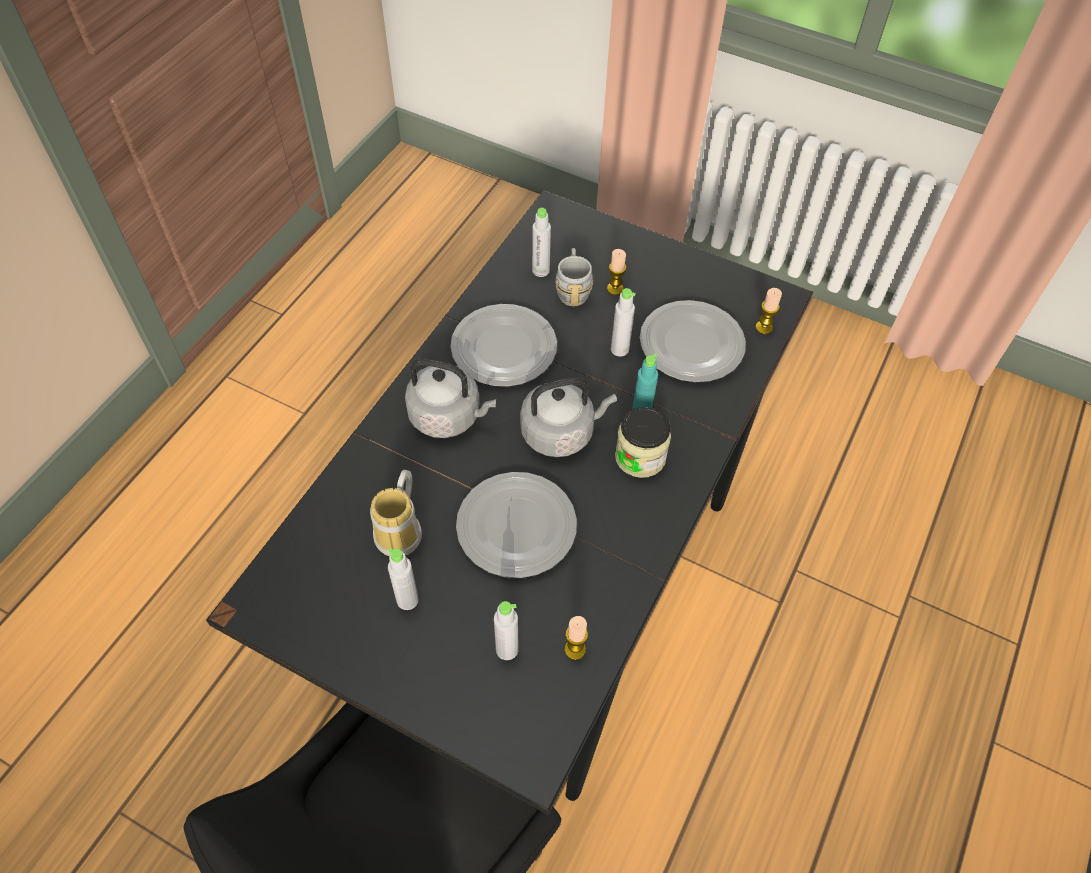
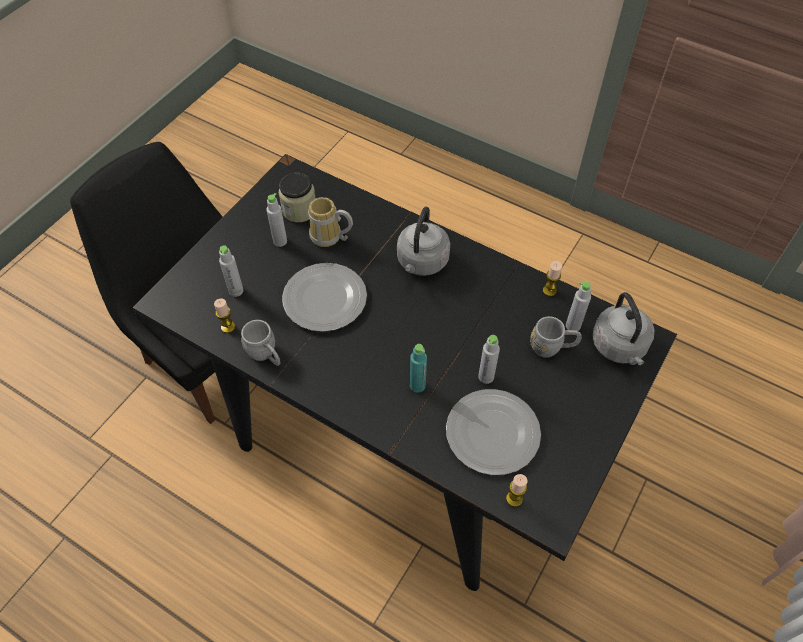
camera: 95 degrees right, 0 degrees up
plate [450,304,557,387] -> none
grey kettle [520,377,617,457] -> grey kettle moved to [592,292,654,365]
candle [607,249,626,295] -> candle moved to [543,261,562,296]
jar [615,407,671,478] -> jar moved to [279,173,316,222]
none -> grey mug [241,320,280,366]

